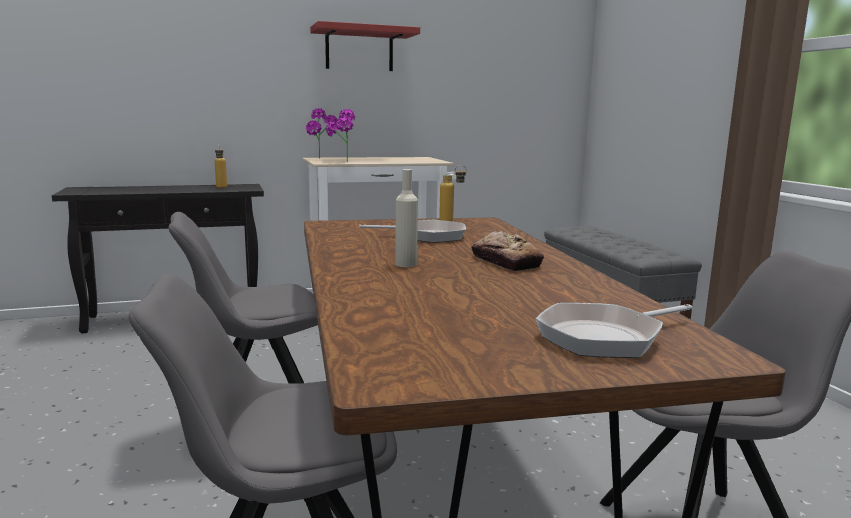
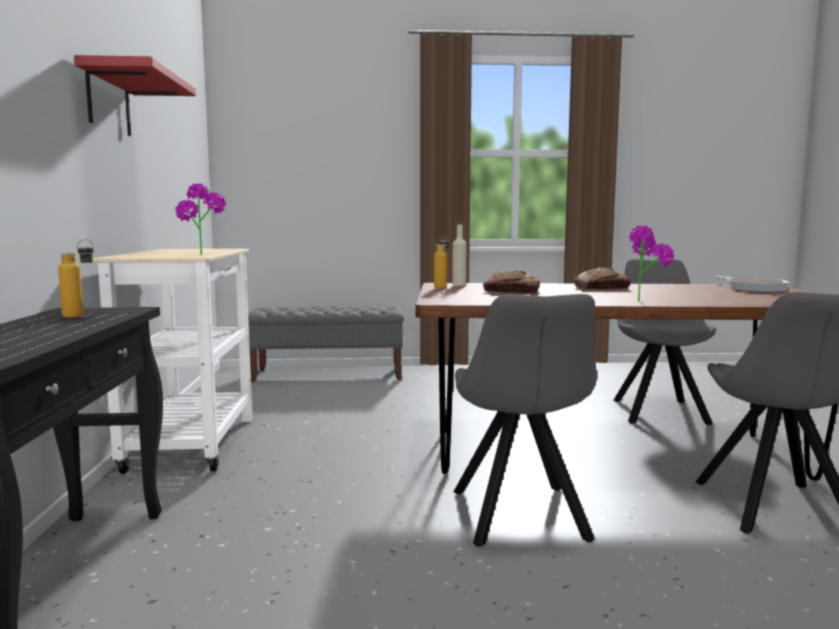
camera: 75 degrees left, 5 degrees down
potted plant [306,109,338,159] -> potted plant moved to [629,226,674,302]
frying pan [359,220,466,243] -> bread [483,270,540,294]
beige bottle [395,169,418,267] -> beige bottle moved to [452,225,467,286]

